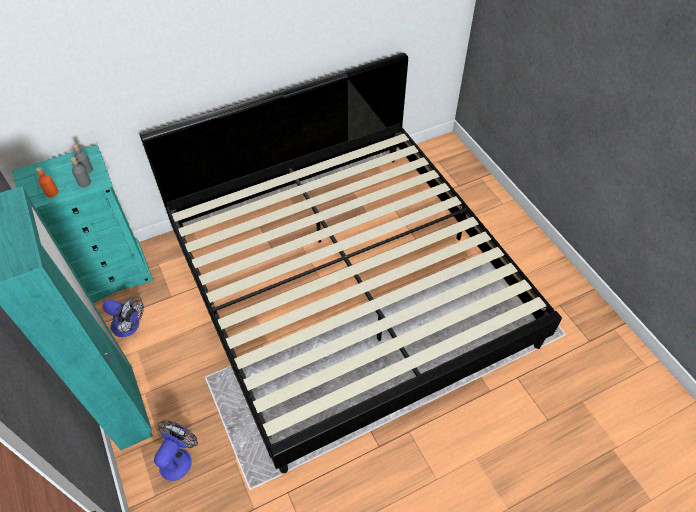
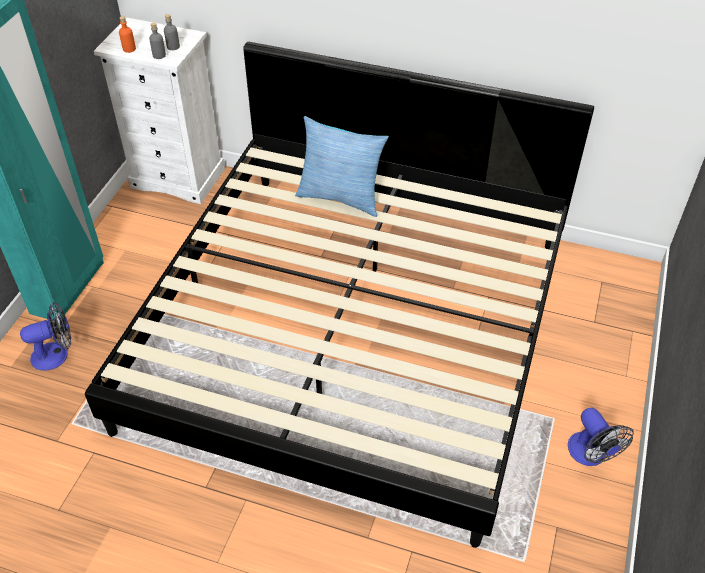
camera: 45 degrees right, 5 degrees down
turquoise dresser [12,145,153,303] -> white dresser [94,17,225,204]
fan [103,296,144,337] -> fan moved to [568,408,634,466]
none -> pillow [295,116,389,217]

